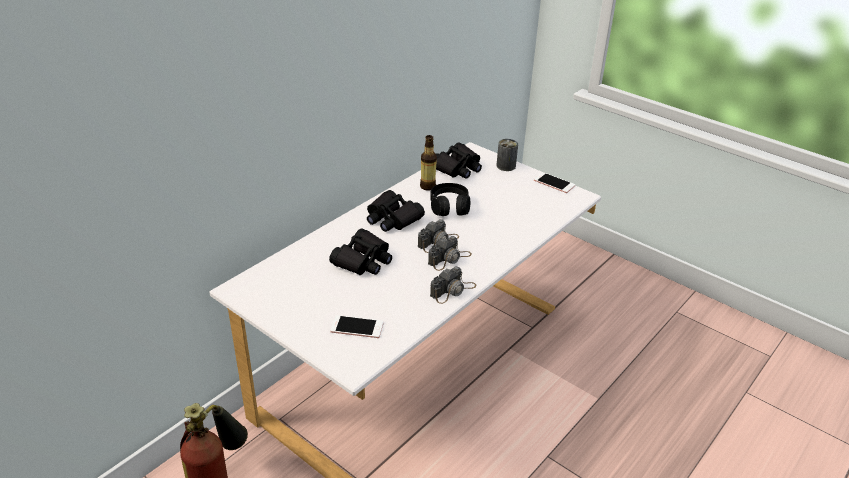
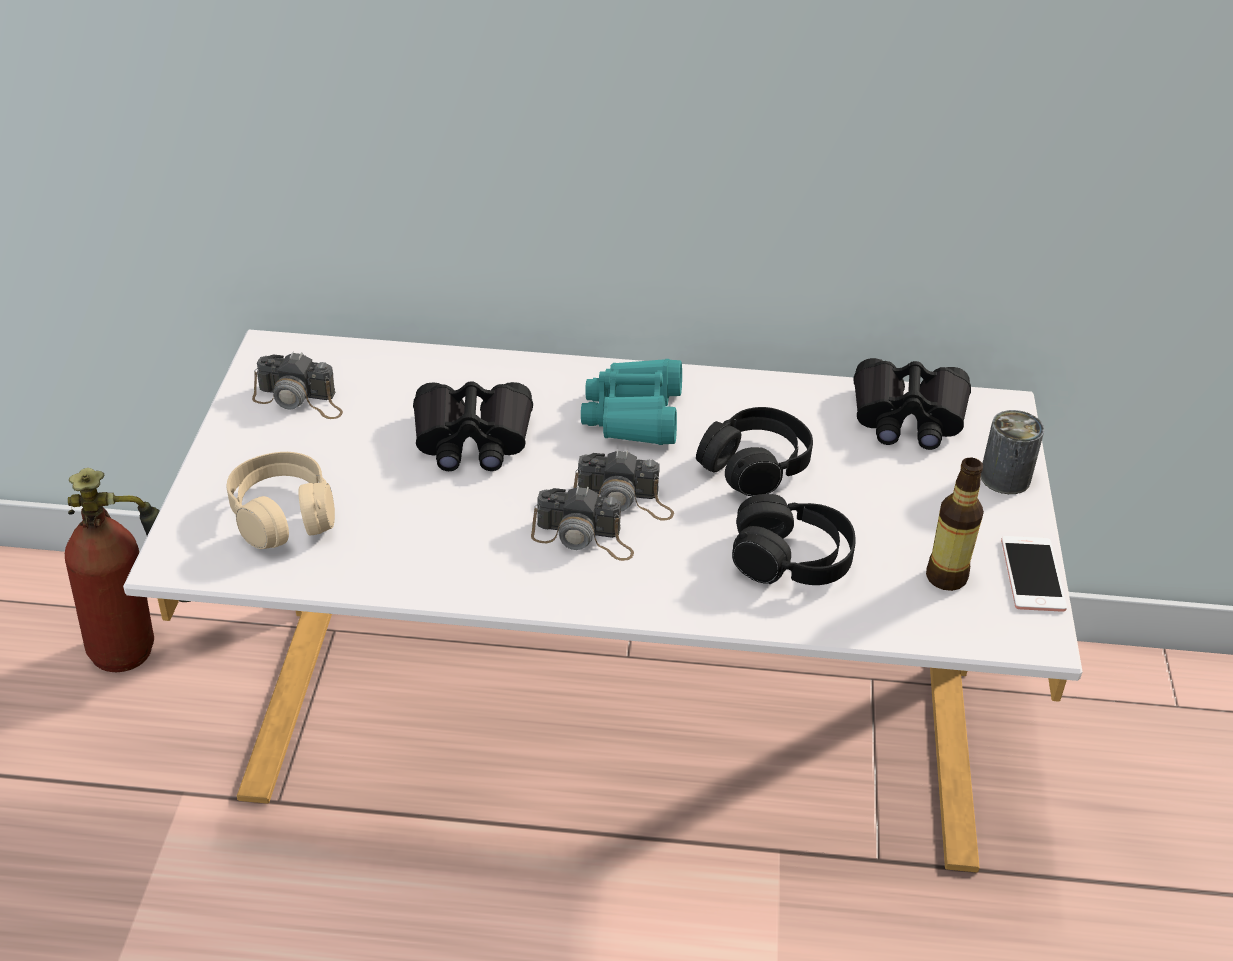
camera: 55 degrees right, 5 degrees up
phone [330,315,383,338] -> beige headphones [227,452,335,549]
black binoculars [367,190,425,232] -> turquoise binoculars [581,359,682,445]
bottle [420,135,437,190] -> bottle moved to [926,458,984,591]
camera [430,266,477,304] -> camera moved to [252,351,343,419]
none -> black headphones [732,494,856,585]

